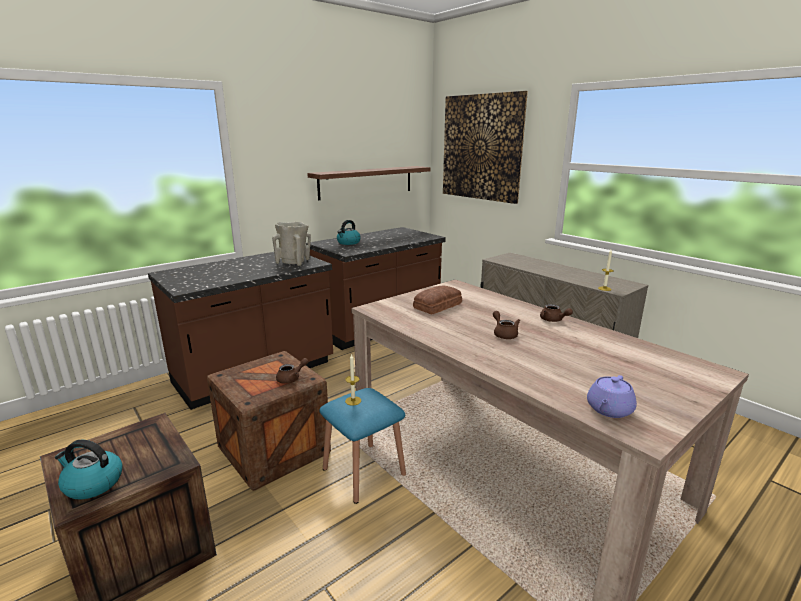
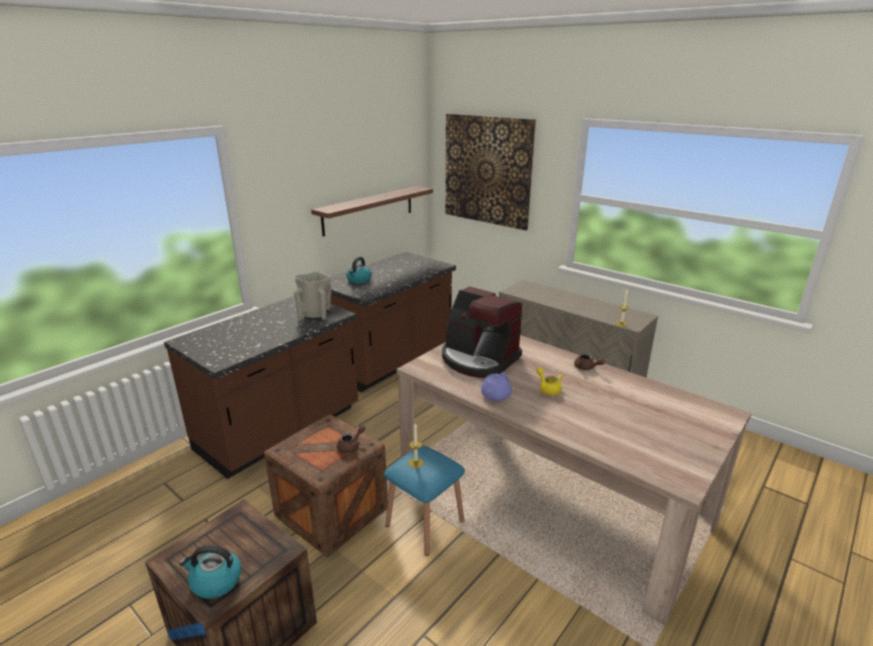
camera: 10 degrees left, 5 degrees up
bread [413,285,462,314] -> coffee machine [442,286,523,378]
brown teapot [493,311,520,339] -> yellow teapot [536,367,562,395]
purple teapot [587,375,637,418] -> purple teapot moved to [481,372,512,401]

